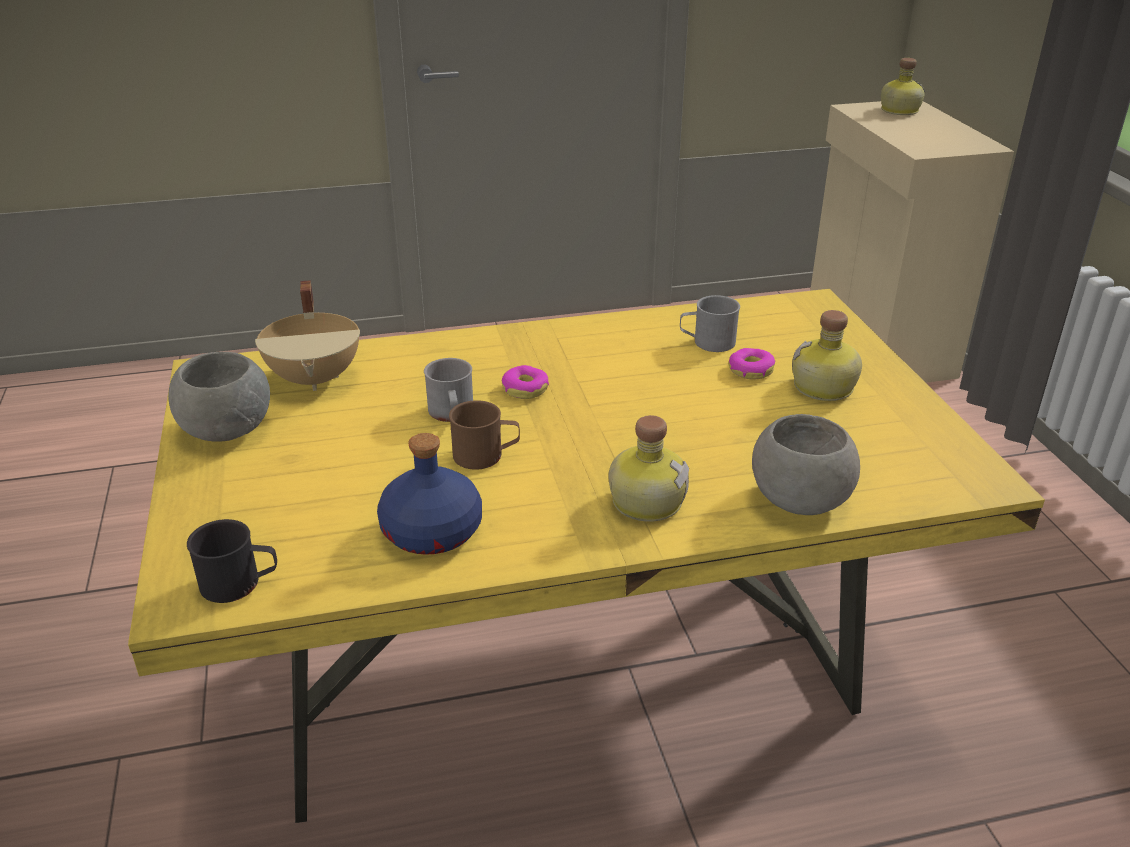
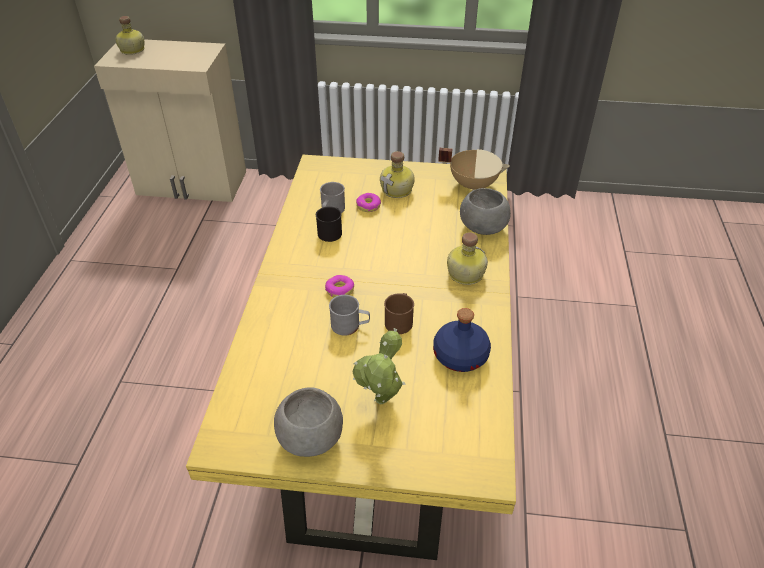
camera: 70 degrees left, 10 degrees up
black mug [187,519,277,603] -> black mug moved to [316,206,342,242]
beige cooking pot [255,280,360,391] -> beige cooking pot moved to [438,148,510,191]
none -> potted plant [352,328,406,405]

